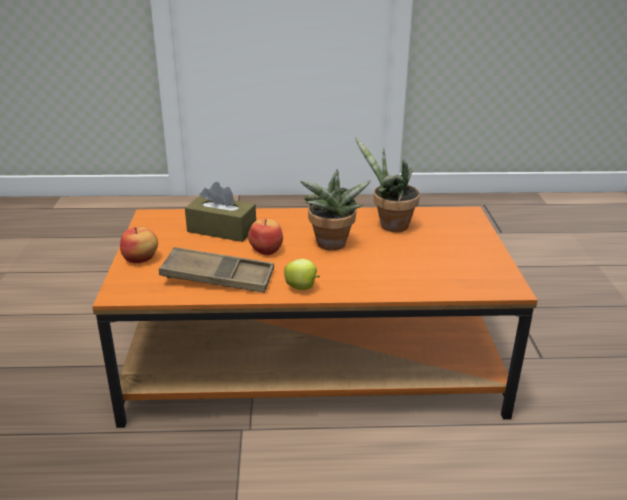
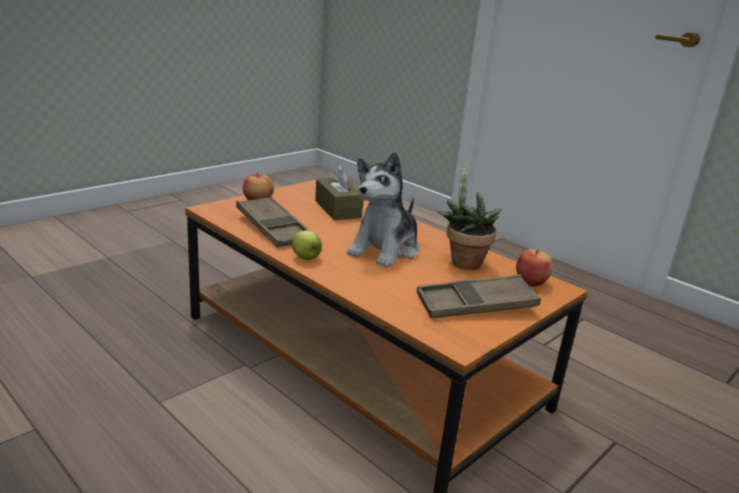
camera: 45 degrees right, 5 degrees down
apple [248,219,283,255] -> apple moved to [516,249,553,287]
potted plant [300,169,371,250] -> plush toy [347,152,419,267]
none -> brown tray [417,275,541,318]

